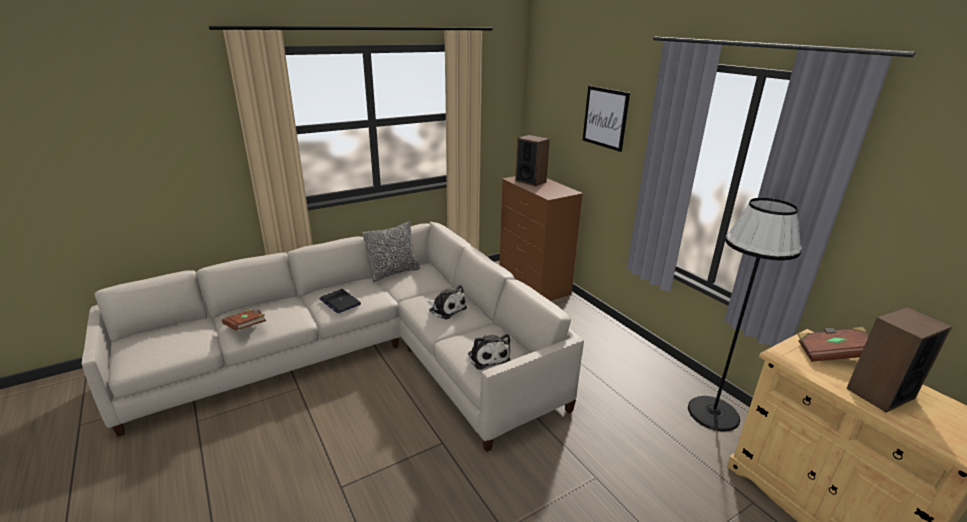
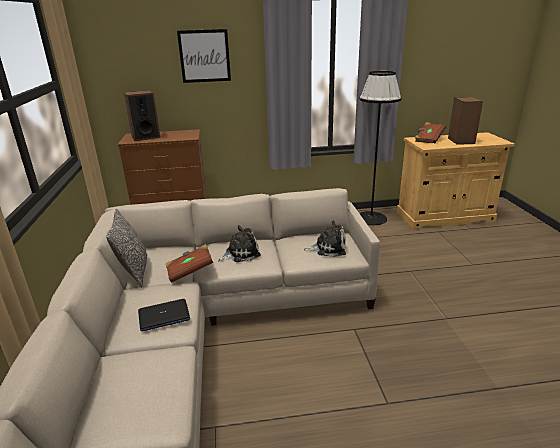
camera: 65 degrees left, 0 degrees up
brown book [222,309,266,331] -> brown book moved to [166,244,213,283]

